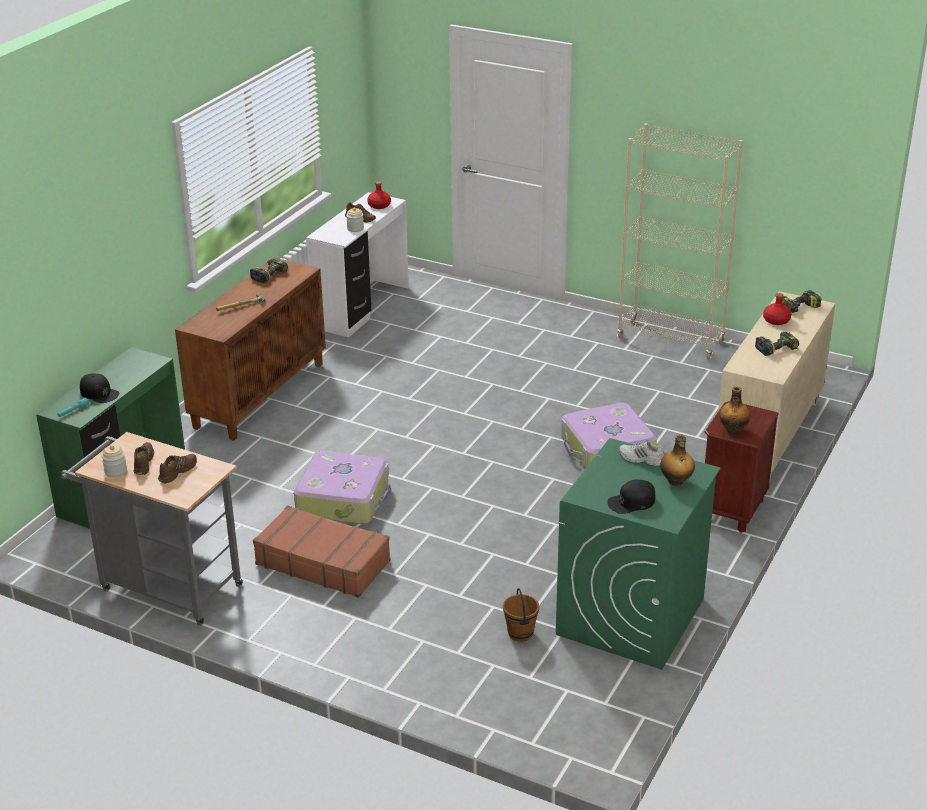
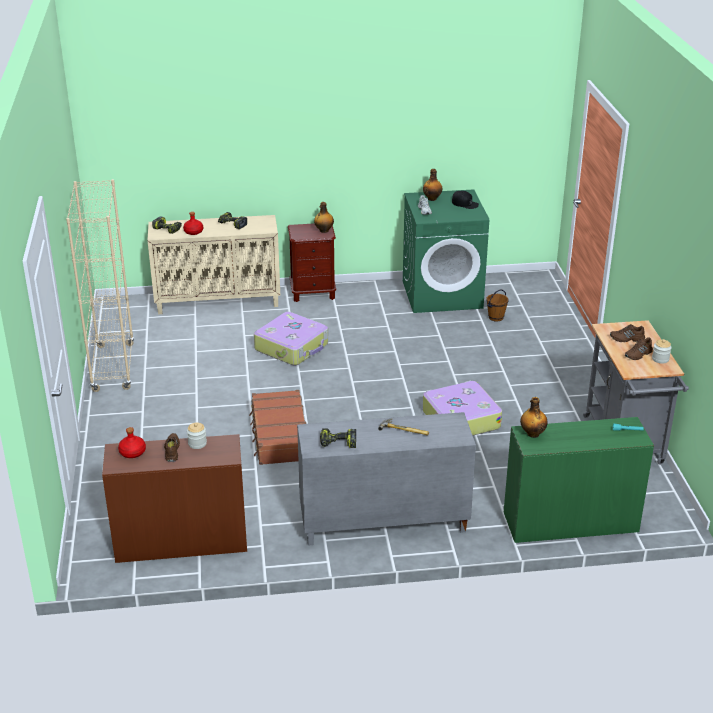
camera: 125 degrees left, 0 degrees up
black cap [80,374,119,403] -> none
brown cabinet [175,258,326,441] -> grey cabinet [297,412,476,546]
brown suitcase [253,506,390,598] -> brown suitcase moved to [249,390,306,465]
white desk [306,192,409,338] -> brown desk [102,434,247,563]
none -> bottle [520,397,548,438]

